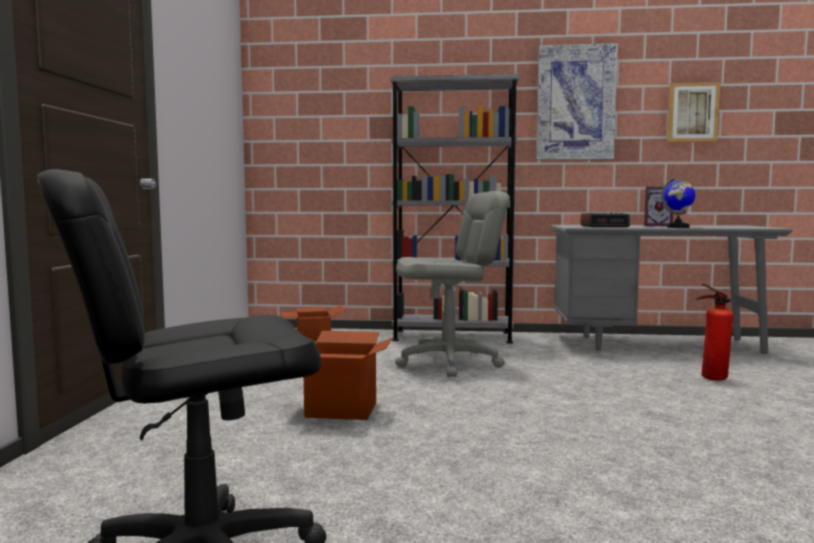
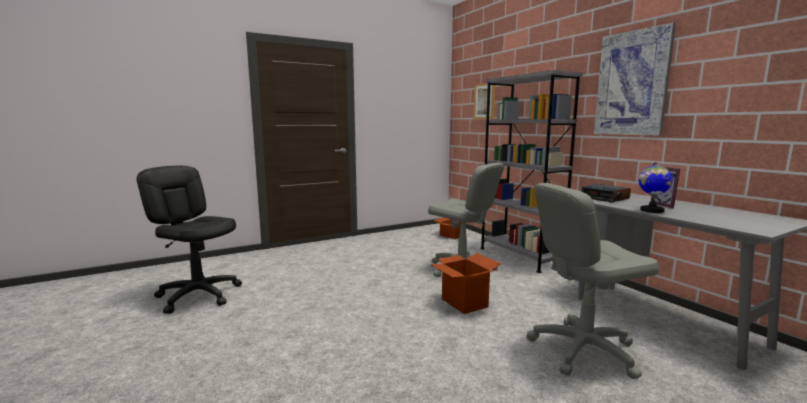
camera: 55 degrees right, 5 degrees up
cardboard box [304,331,393,420] -> cardboard box moved to [431,253,501,314]
picture [667,82,720,142] -> picture moved to [474,83,496,119]
fire extinguisher [695,282,733,380] -> grey office chair [527,183,659,379]

